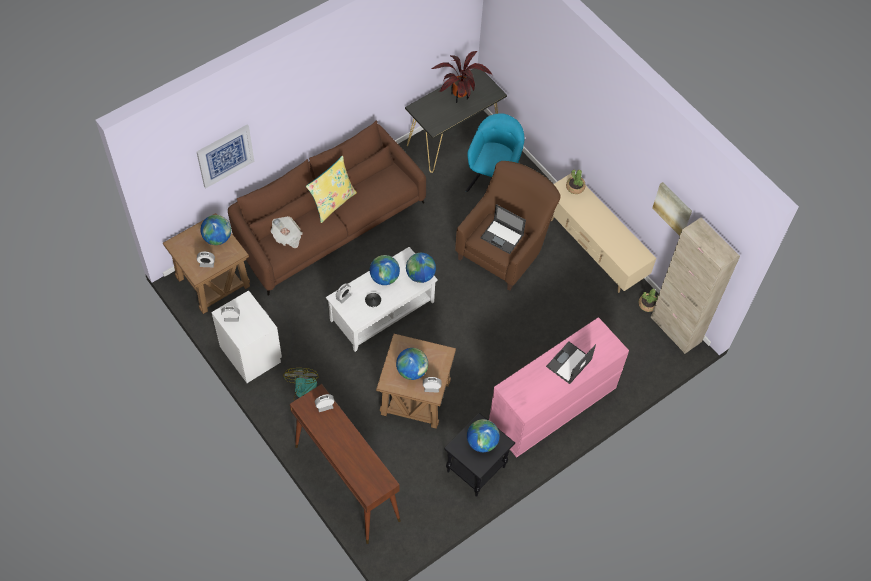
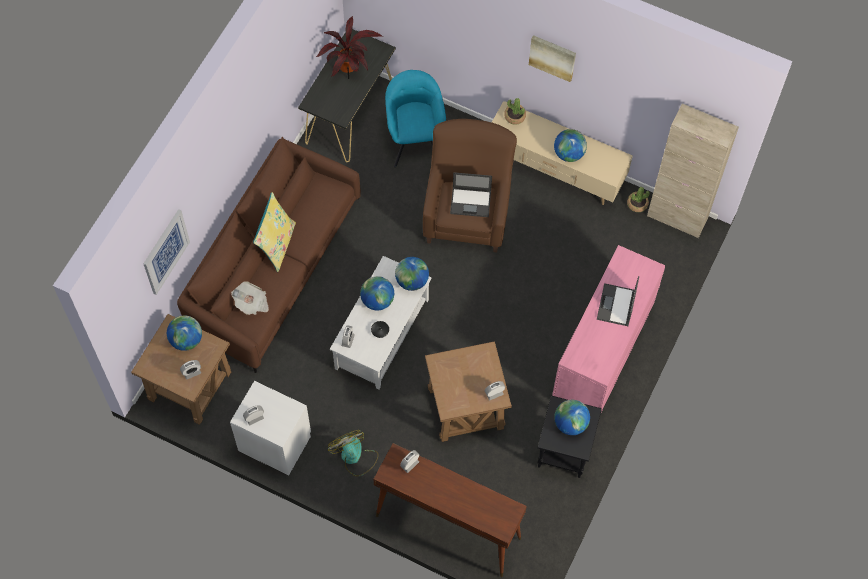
camera: 25 degrees left, 5 degrees up
globe [396,348,428,380] -> globe moved to [554,129,587,162]
picture [652,182,692,236] -> picture moved to [529,35,576,82]

